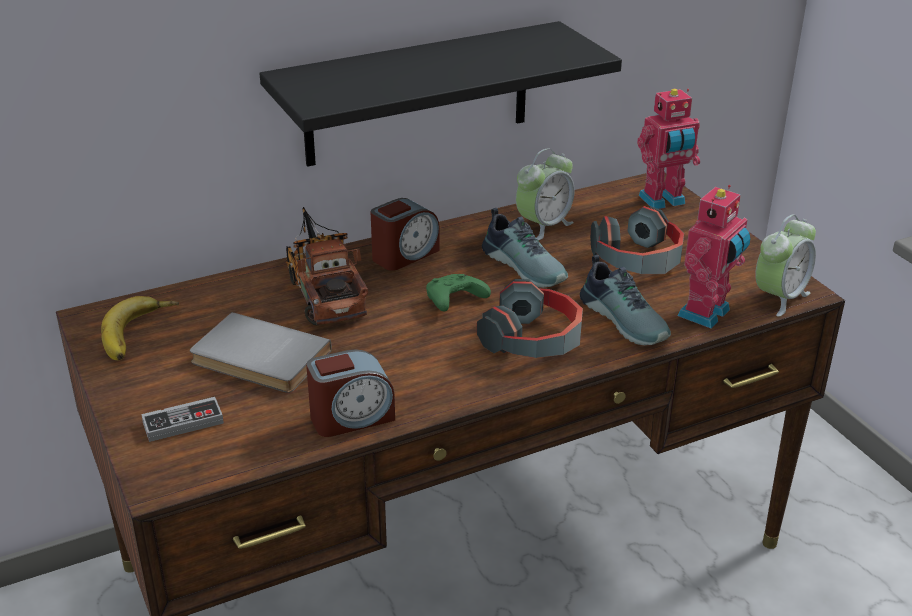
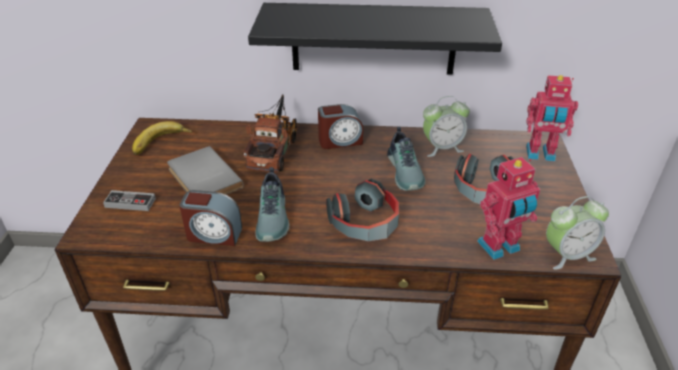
camera: 30 degrees right, 5 degrees up
green game controller [426,274,491,312] -> none
shoe [580,255,671,345] -> shoe moved to [255,167,290,242]

